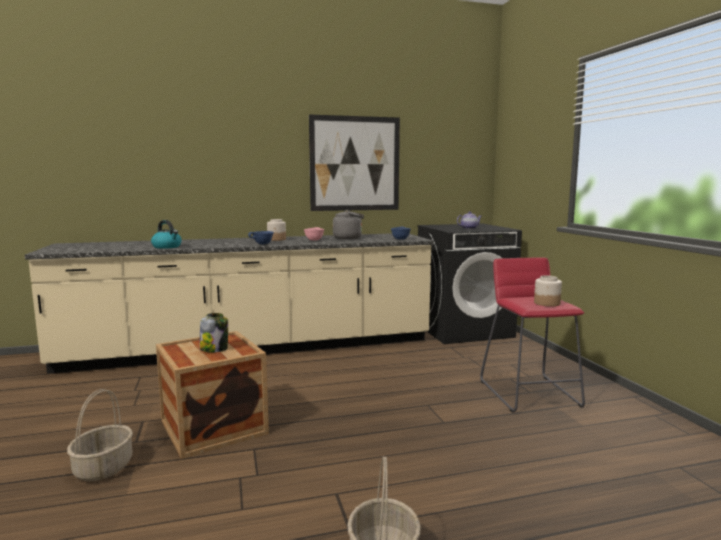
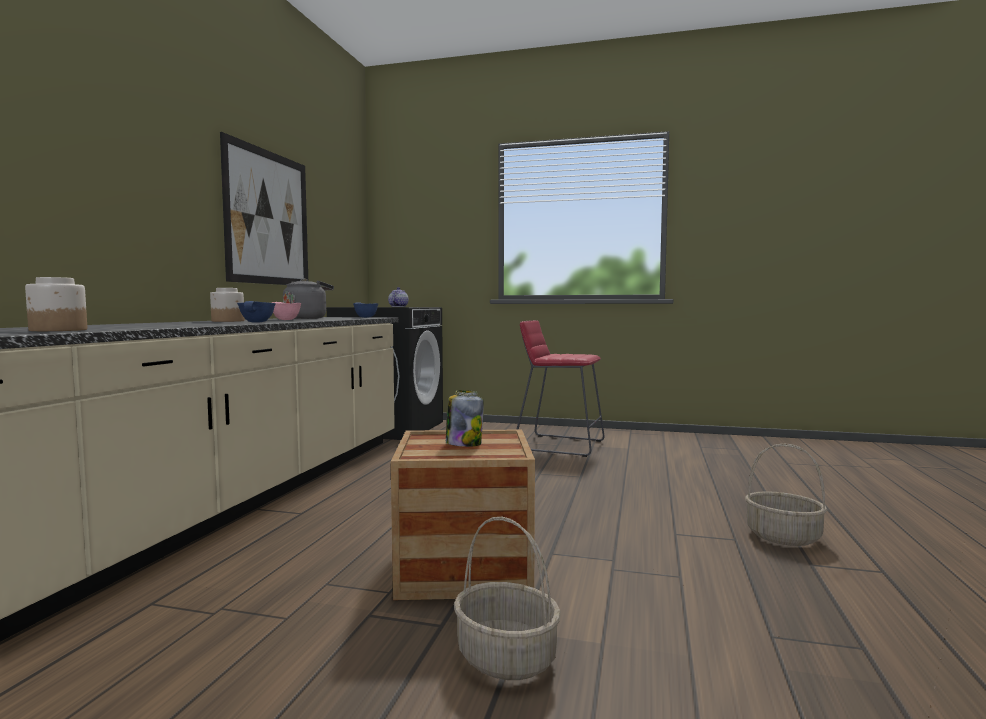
camera: 60 degrees left, 5 degrees down
kettle [151,220,182,249] -> none
jar [534,275,562,307] -> jar moved to [25,277,87,331]

